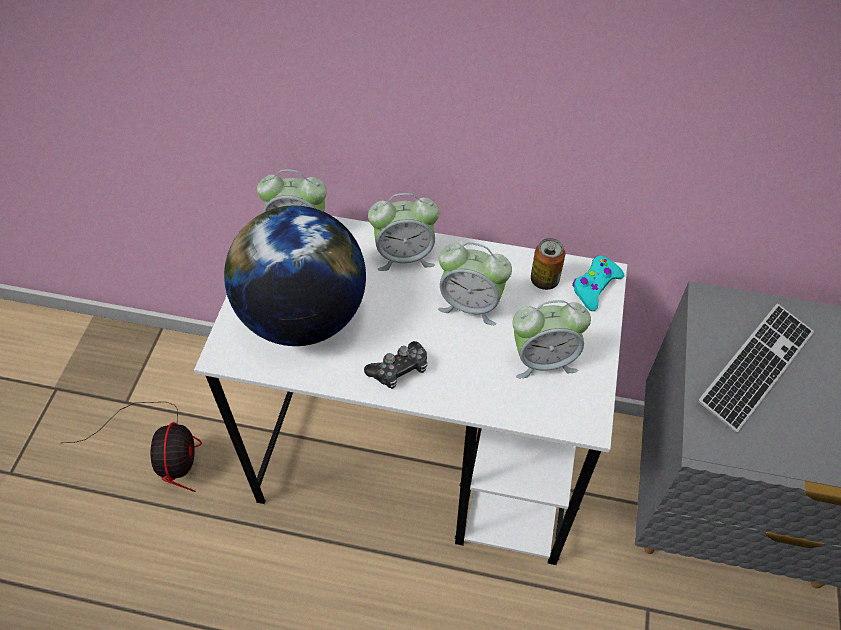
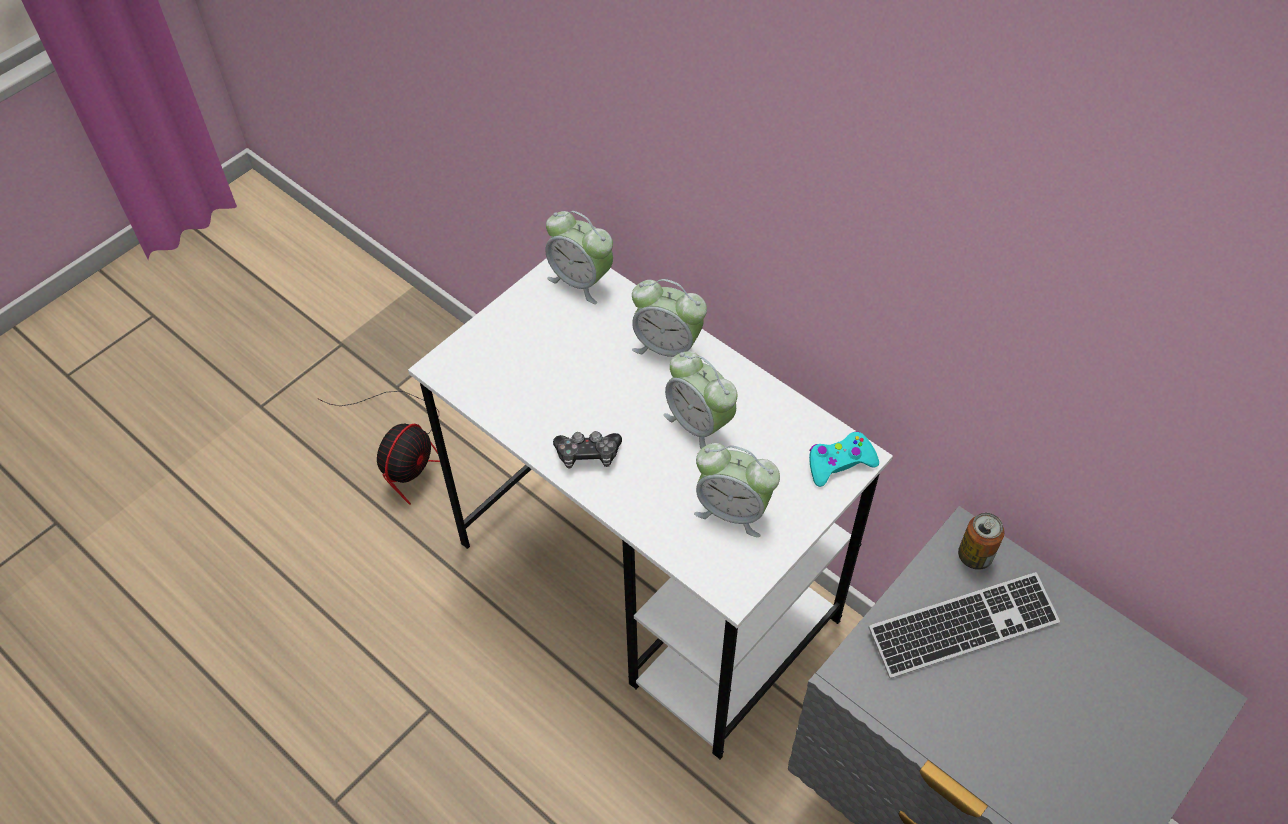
camera: 30 degrees right, 0 degrees up
globe [224,206,366,346] -> none
can [531,238,565,290] -> can moved to [958,513,1004,570]

